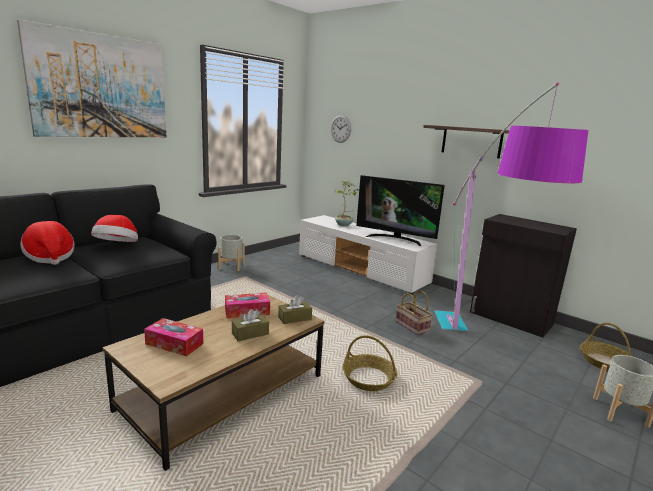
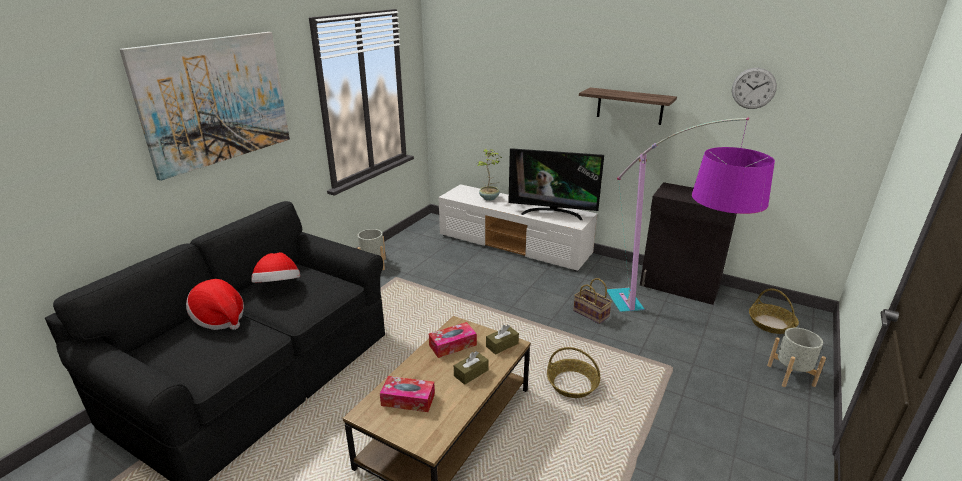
camera: 10 degrees left, 10 degrees up
wall clock [331,115,351,143] -> wall clock moved to [732,68,777,109]

